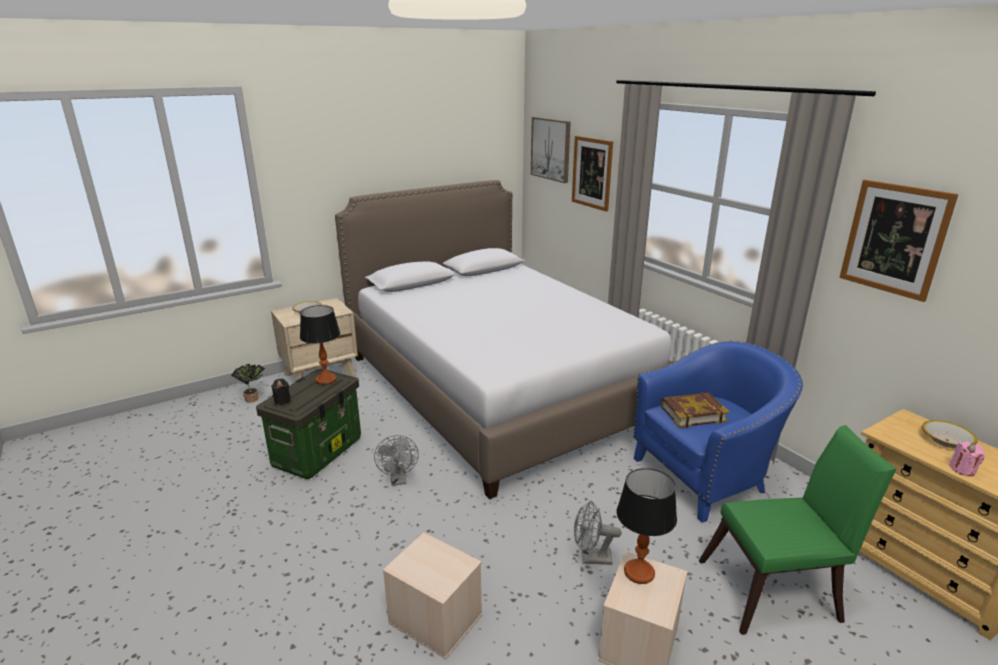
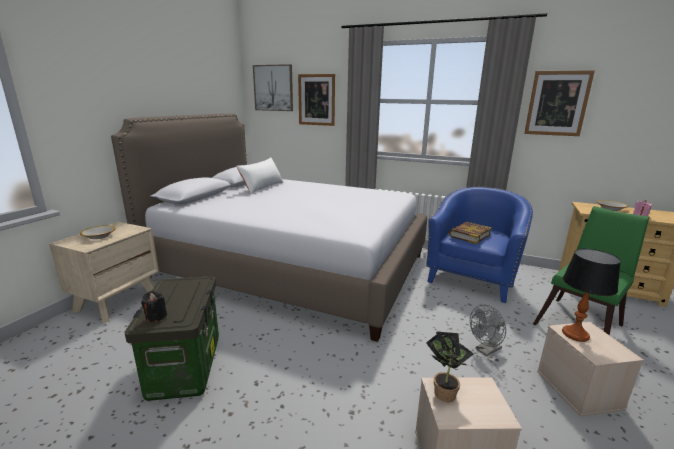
camera: 35 degrees left, 5 degrees down
potted plant [231,364,265,403] -> potted plant moved to [426,331,474,402]
table lamp [300,305,340,385] -> none
grey fan [374,435,419,486] -> none
none -> white pillow [236,157,284,195]

